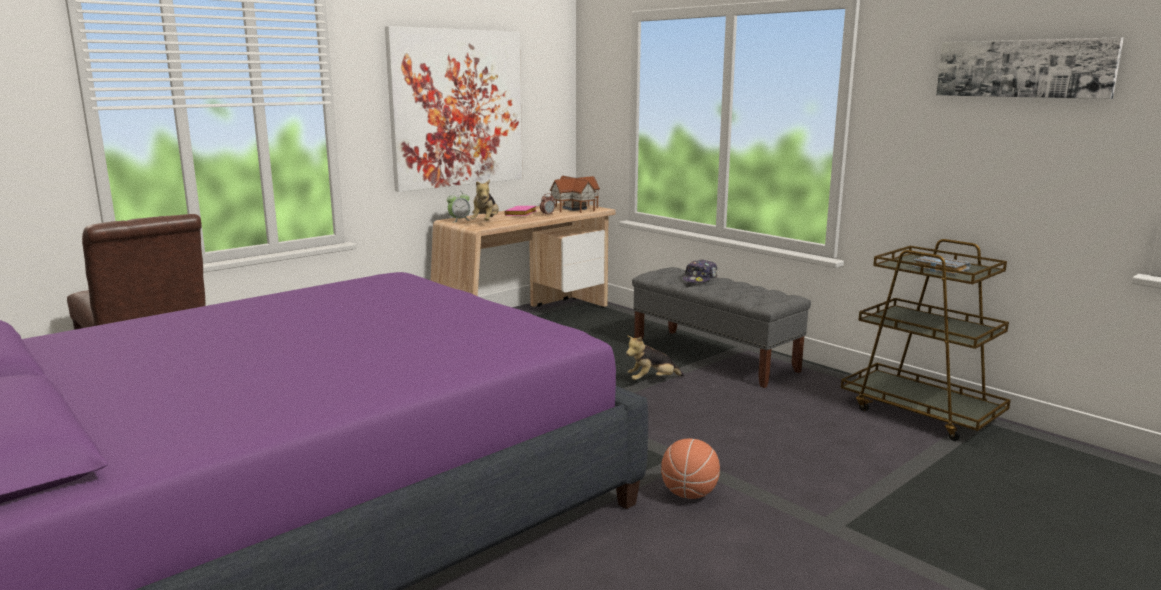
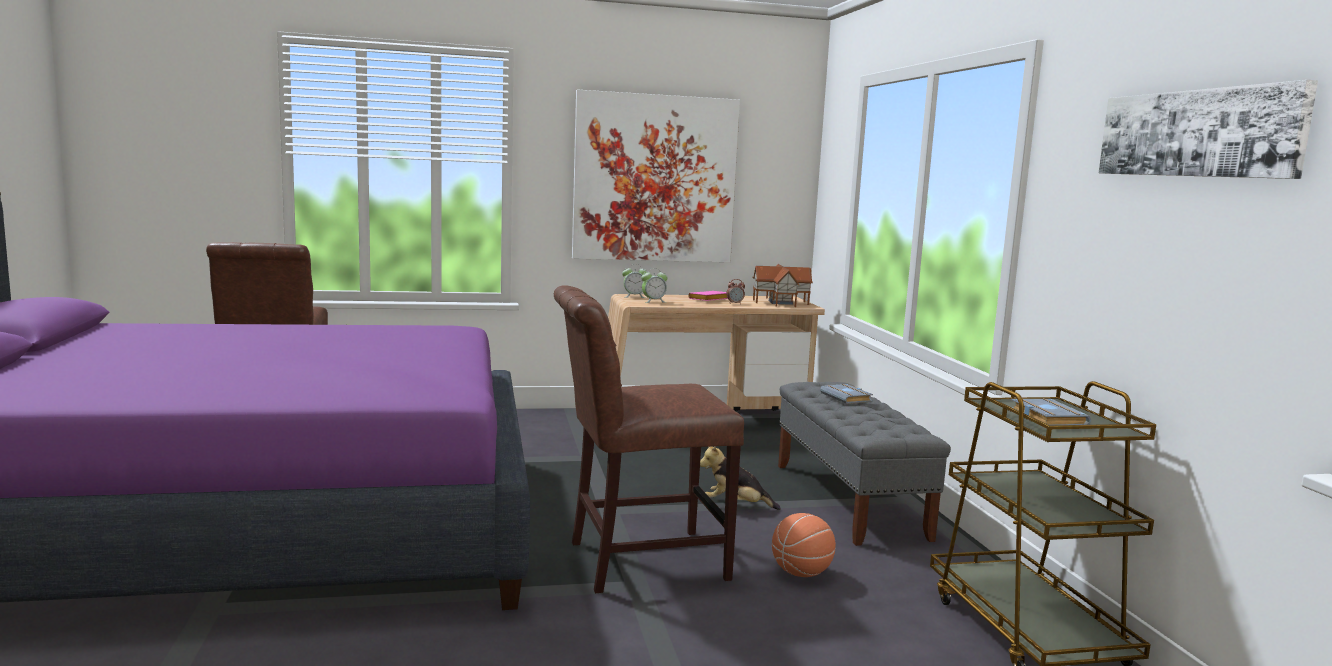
camera: 30 degrees right, 5 degrees down
plush toy [470,179,499,220] -> alarm clock [641,268,668,303]
basketball [661,438,720,499] -> basketball moved to [772,513,836,577]
cap [683,259,717,283] -> grey book [820,384,873,404]
none -> brown chair [554,285,744,593]

